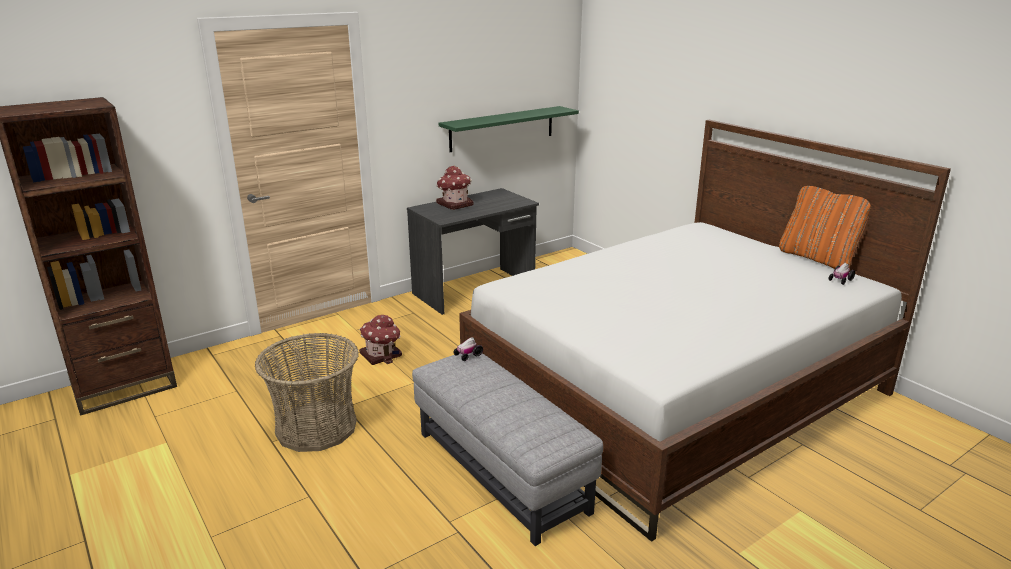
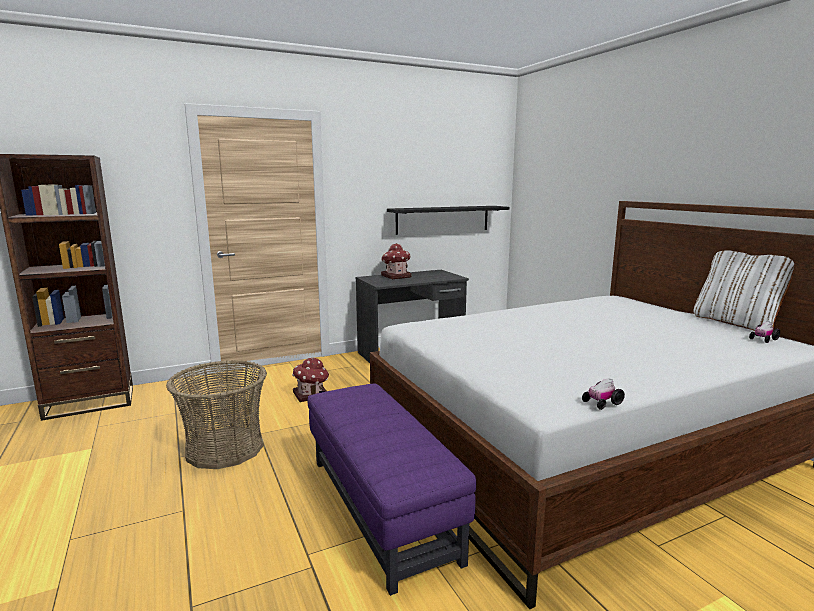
camera: 10 degrees right, 10 degrees down
grey ottoman [412,352,603,546] -> purple ottoman [308,383,476,596]
green shelf [439,106,579,152] -> black shelf [387,206,509,235]
toy car [453,337,483,361] -> toy car moved to [582,378,625,410]
orange pillow [779,186,871,269] -> white pillow [693,250,794,331]

